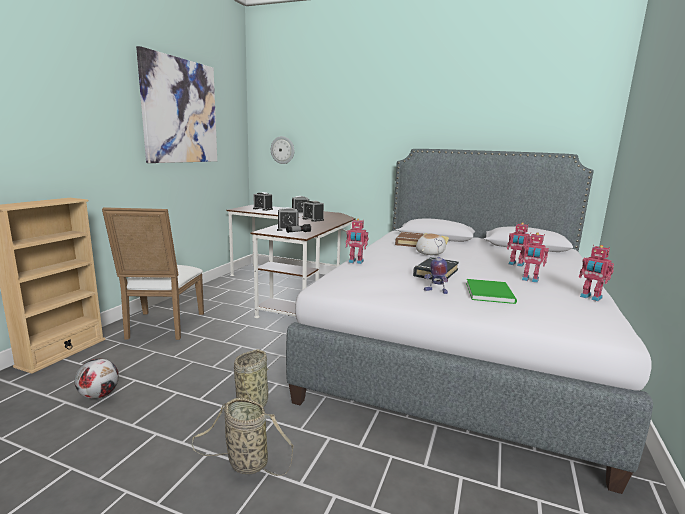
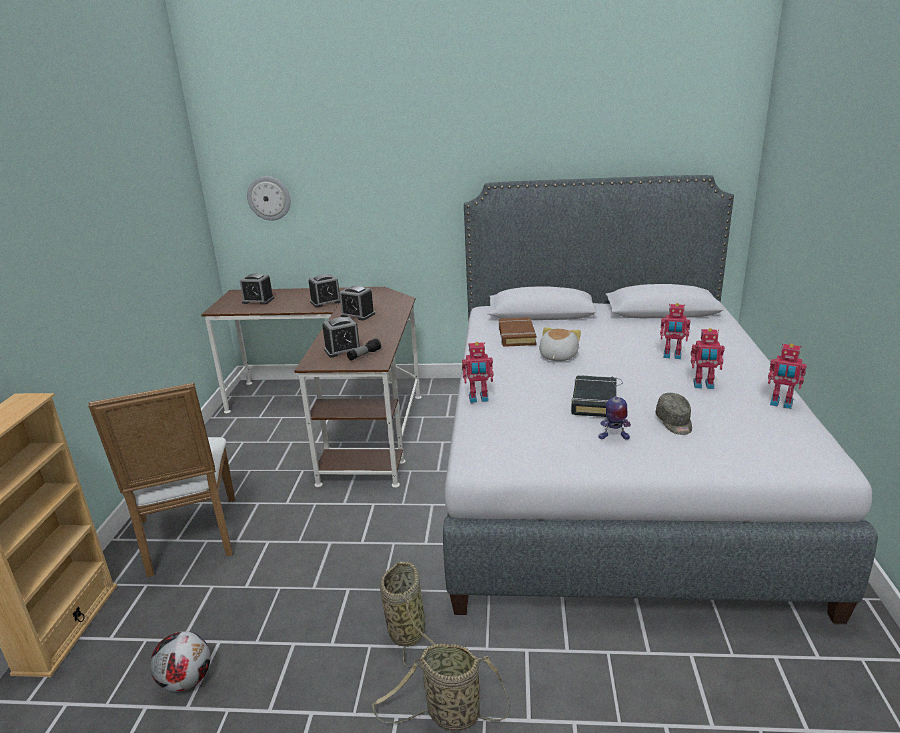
camera: 15 degrees left, 10 degrees up
picture [136,46,217,163] -> none
green book [466,279,517,304] -> grey cap [656,393,692,435]

